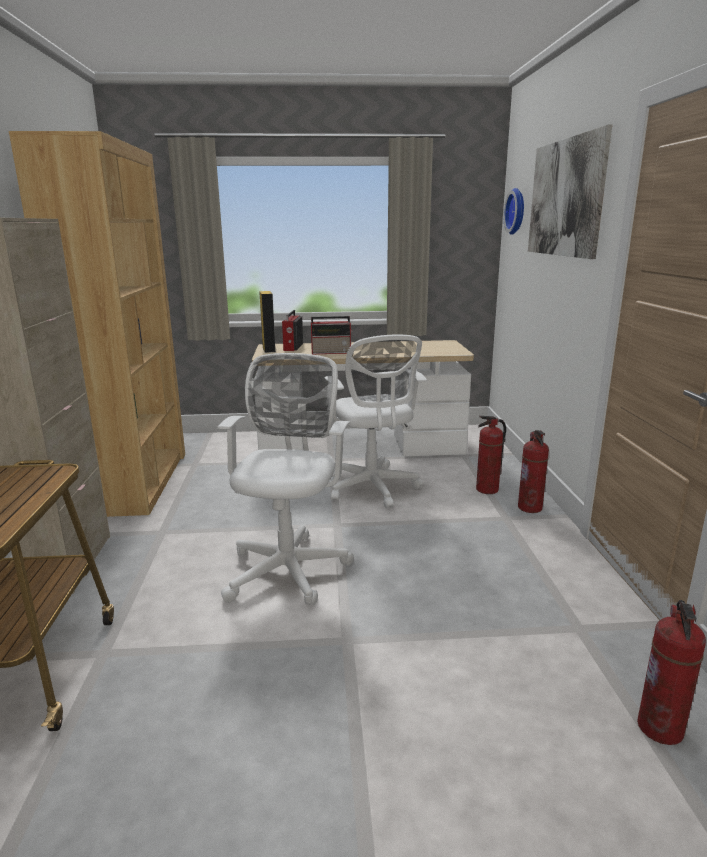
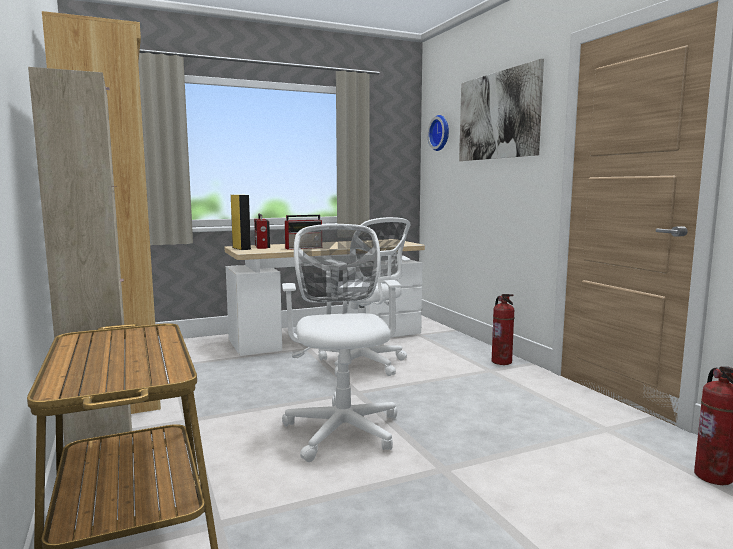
camera: 20 degrees left, 10 degrees down
fire extinguisher [476,416,506,494] -> none

